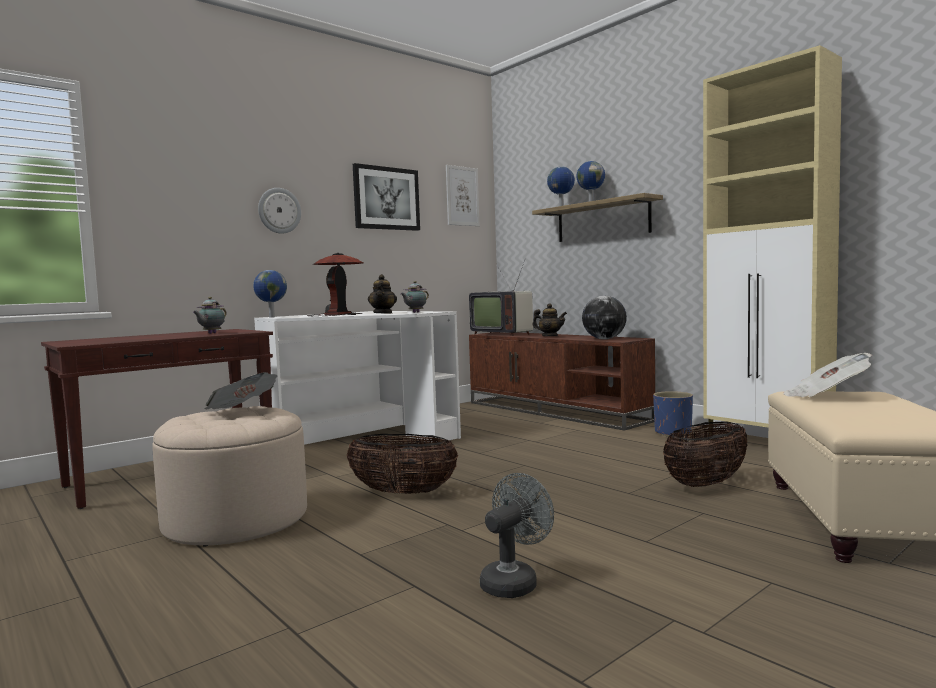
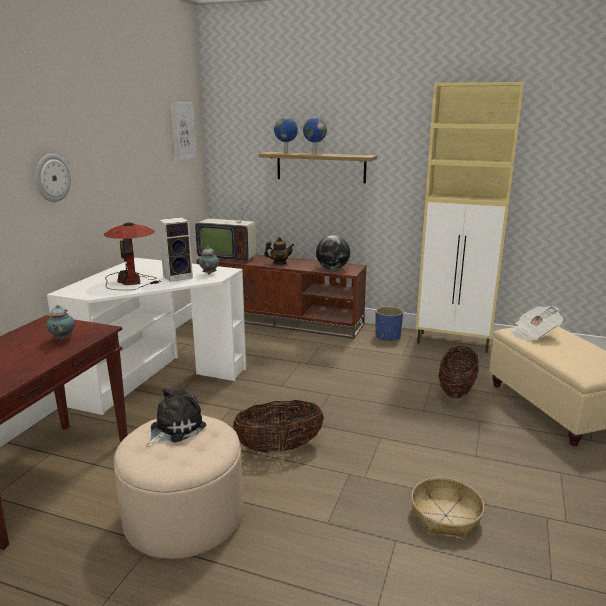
camera: 30 degrees left, 15 degrees up
newspaper [204,372,277,409] -> plush toy [147,388,206,447]
globe [253,270,287,318] -> none
picture [353,163,420,231] -> none
teapot [368,274,397,314] -> speaker [158,217,193,282]
grey fan [480,473,554,598] -> basket [411,477,485,538]

